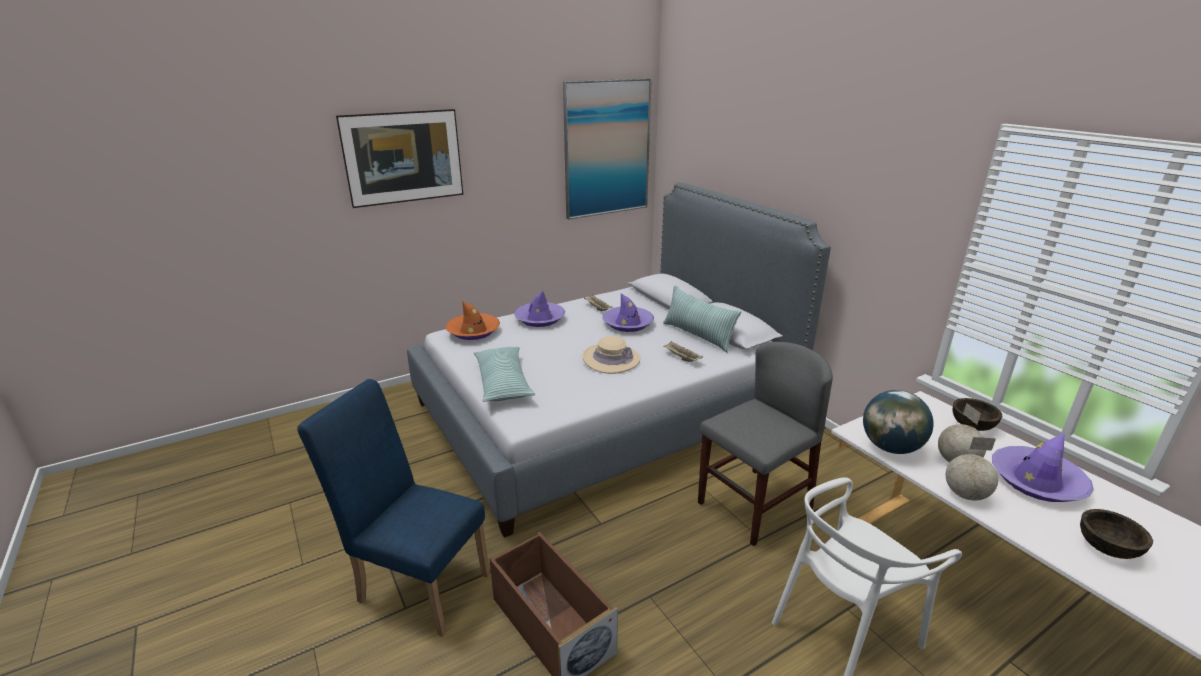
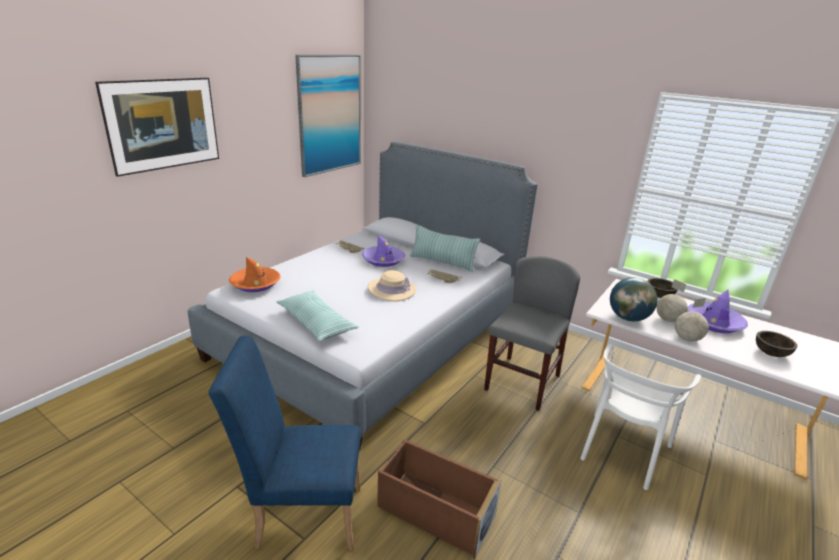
camera: 25 degrees left, 0 degrees up
purple hat [514,291,565,327] -> none

